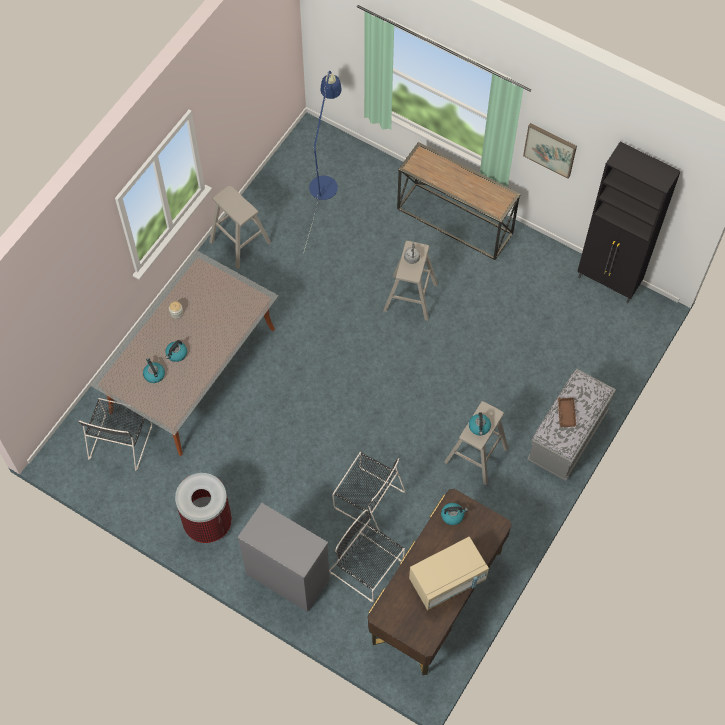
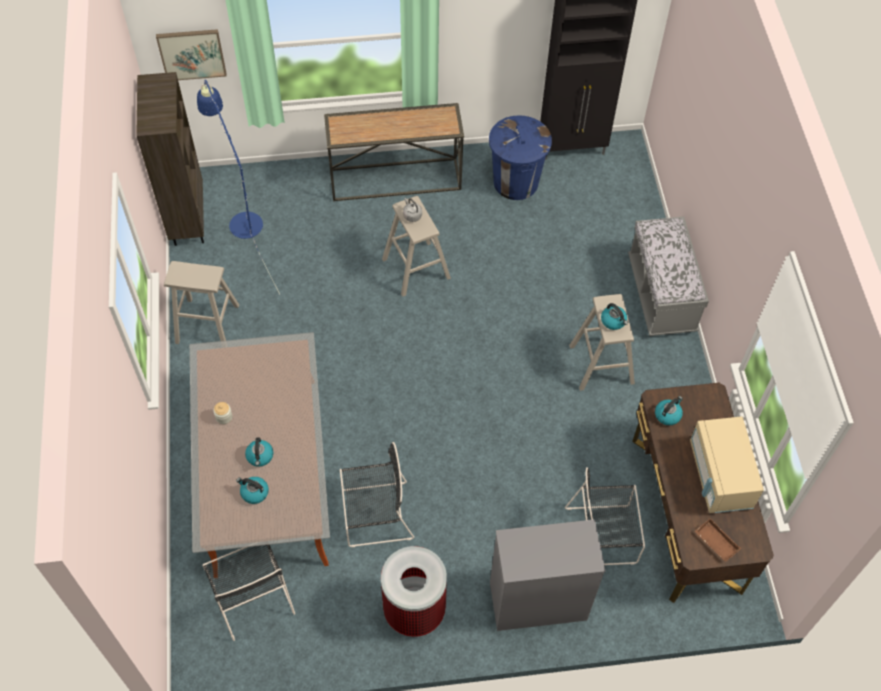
camera: 40 degrees left, 5 degrees down
black chair [332,452,405,533] -> black chair moved to [340,442,414,547]
beige microwave [409,537,489,610] -> beige microwave turned 150 degrees clockwise [690,416,764,513]
picture [523,123,577,178] -> picture moved to [156,29,227,80]
brown tray [558,398,577,427] -> brown tray moved to [695,518,741,562]
none -> brown bookcase [136,72,204,246]
none -> blue trash can [489,115,552,200]

